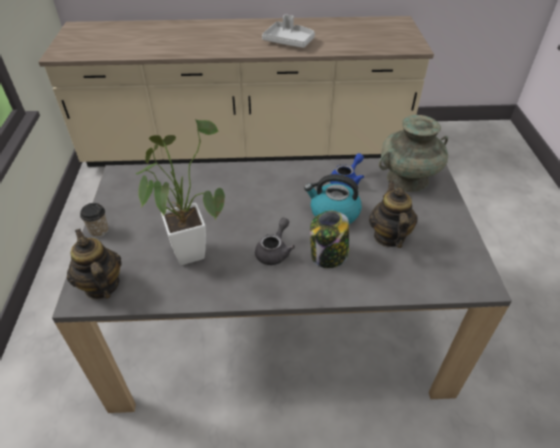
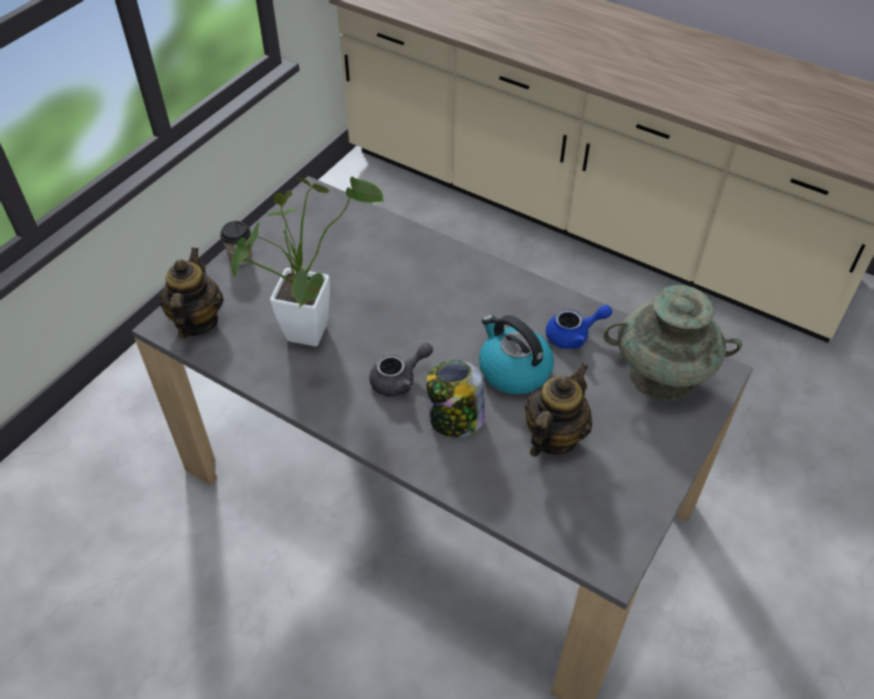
camera: 35 degrees right, 5 degrees up
grey tray [262,14,315,48] -> none

